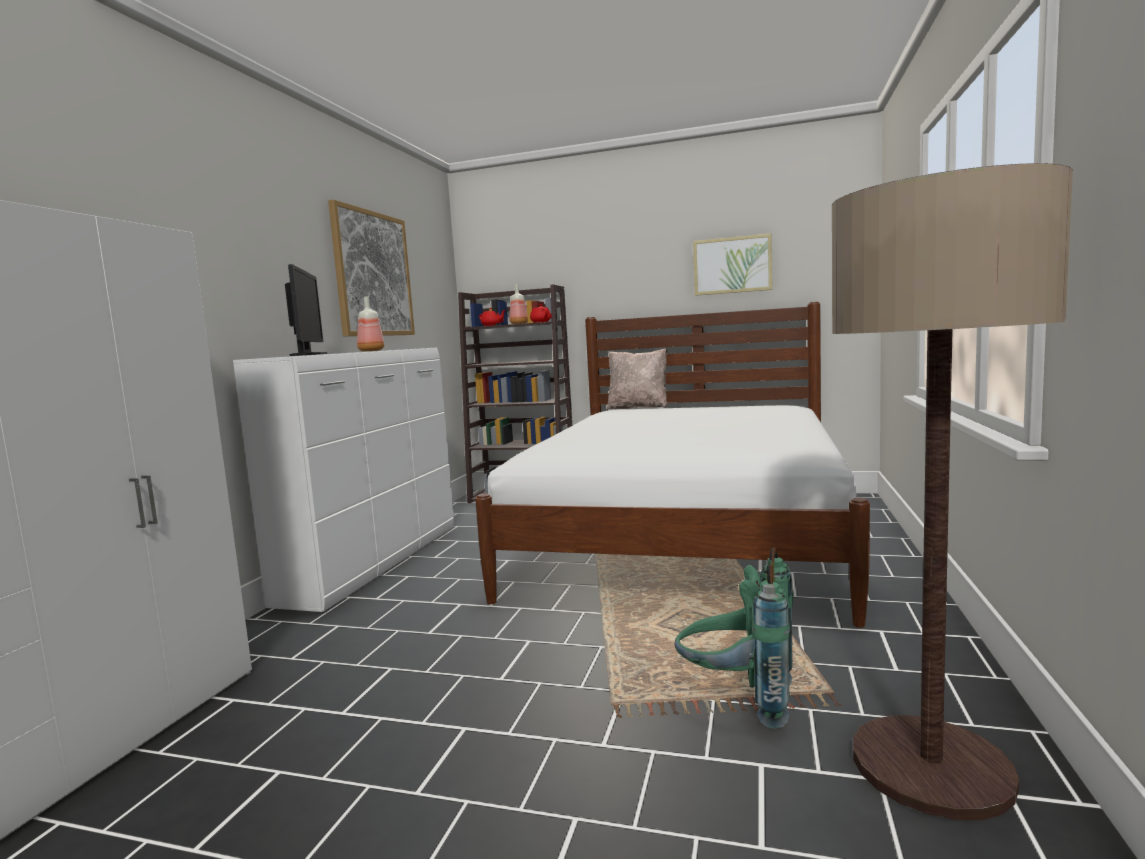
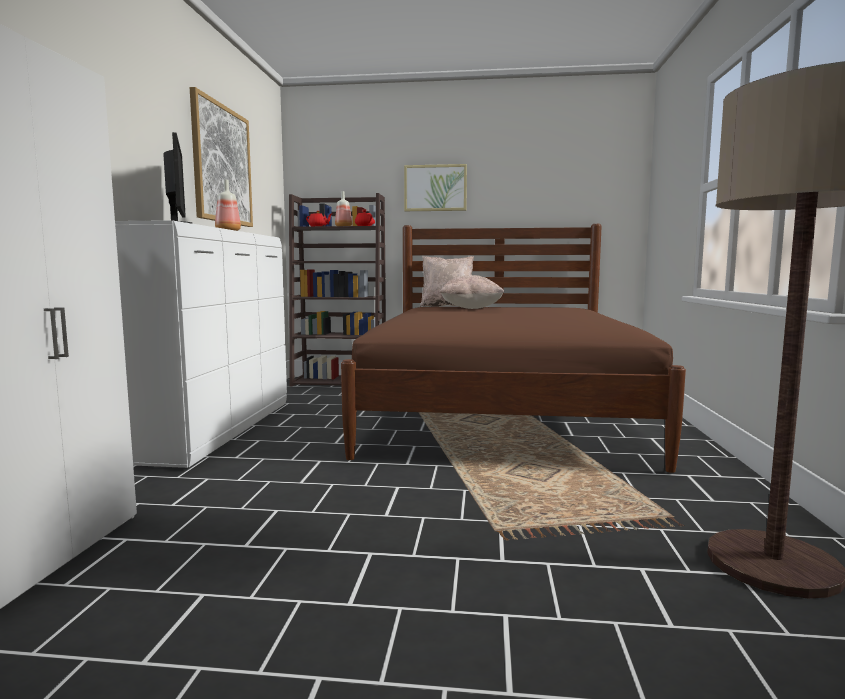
camera: 10 degrees left, 0 degrees up
white bed [475,302,870,628] -> brown bed [341,224,686,473]
green backpack [675,547,793,729] -> none
picture [693,233,772,296] -> picture moved to [404,164,467,211]
none -> beige pillow [439,275,504,309]

